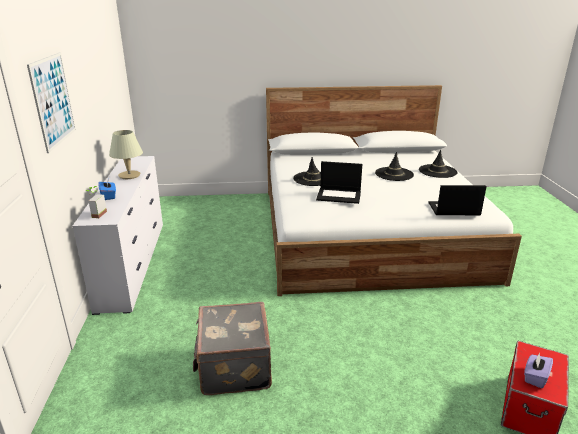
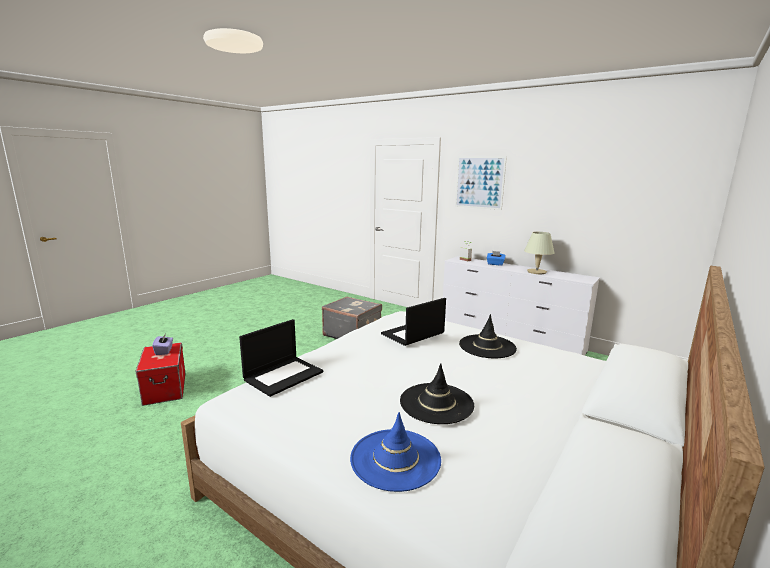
camera: 130 degrees right, 10 degrees down
black hat [419,149,457,178] -> blue hat [350,412,441,492]

